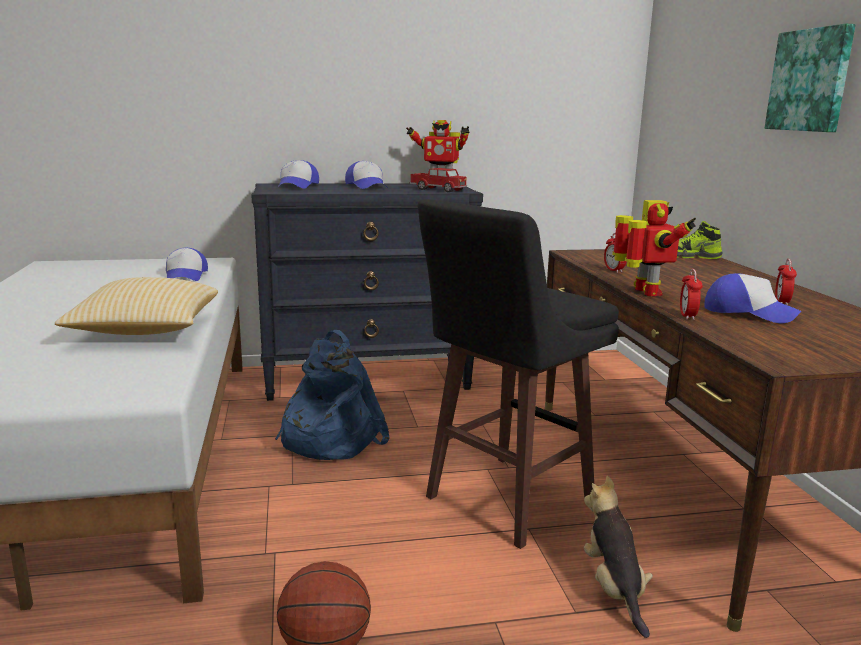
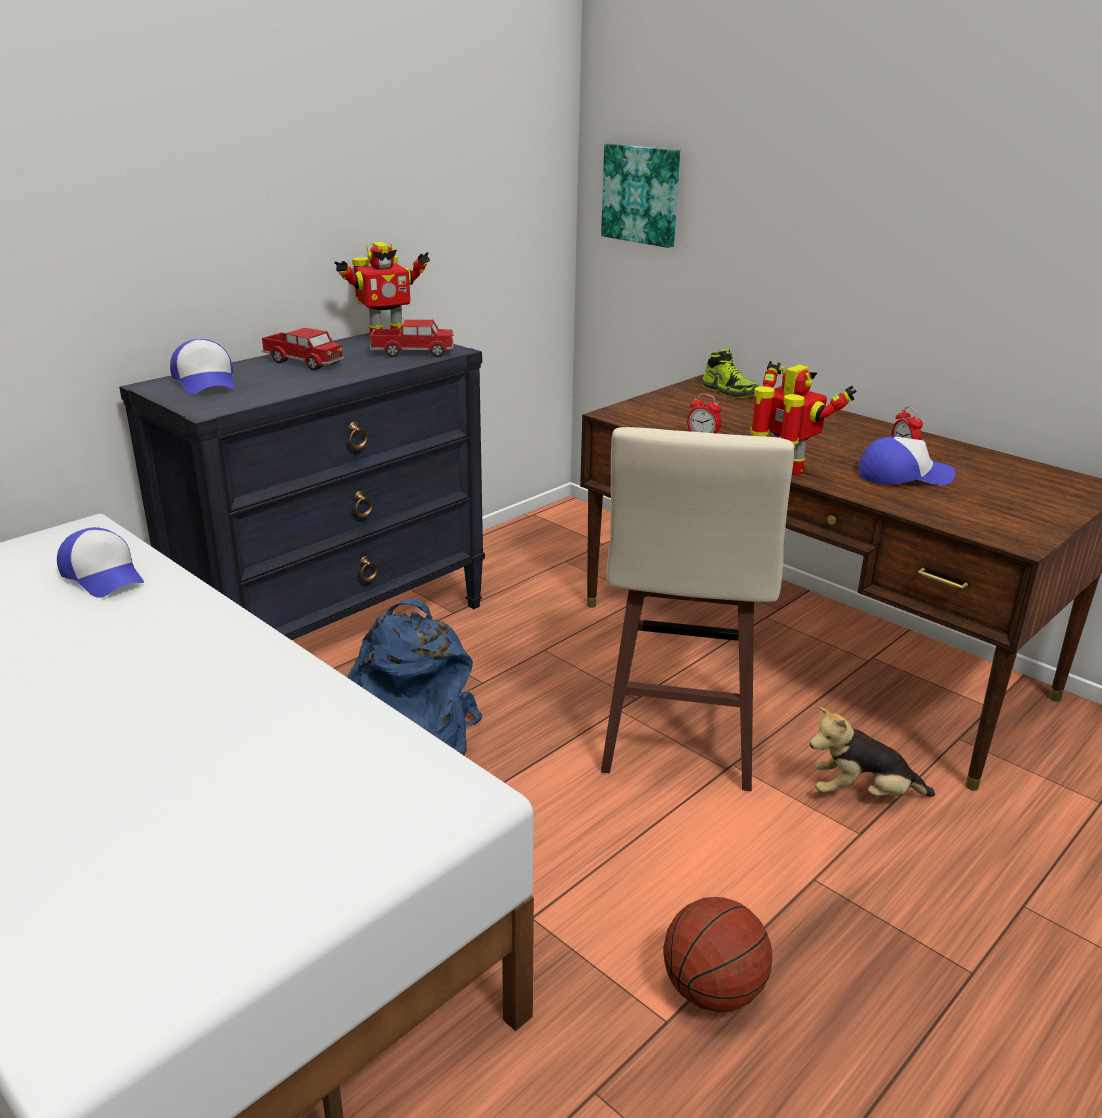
camera: 35 degrees left, 10 degrees up
pillow [55,277,218,335] -> none
cap [345,161,388,189] -> toy truck [262,328,344,371]
black stool [418,199,619,549] -> beige stool [601,427,794,791]
plush toy [584,476,653,638] -> plush toy turned 45 degrees counterclockwise [810,707,935,797]
shoe [677,221,723,259] -> shoe turned 105 degrees counterclockwise [702,349,759,398]
alarm clock [680,269,702,320] -> none
picture [765,24,856,132] -> picture moved to [601,143,680,248]

